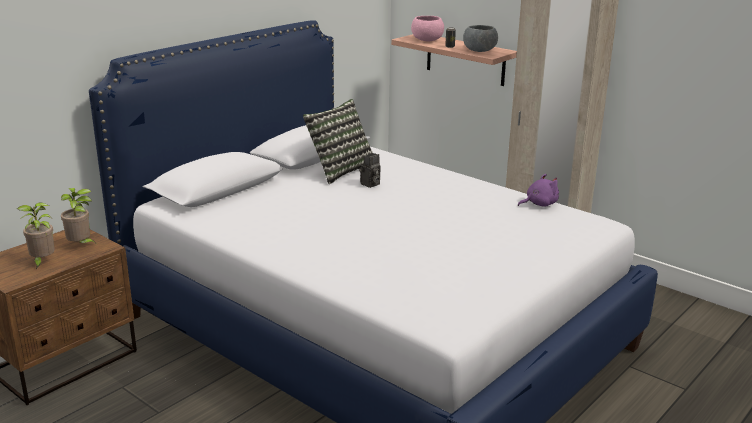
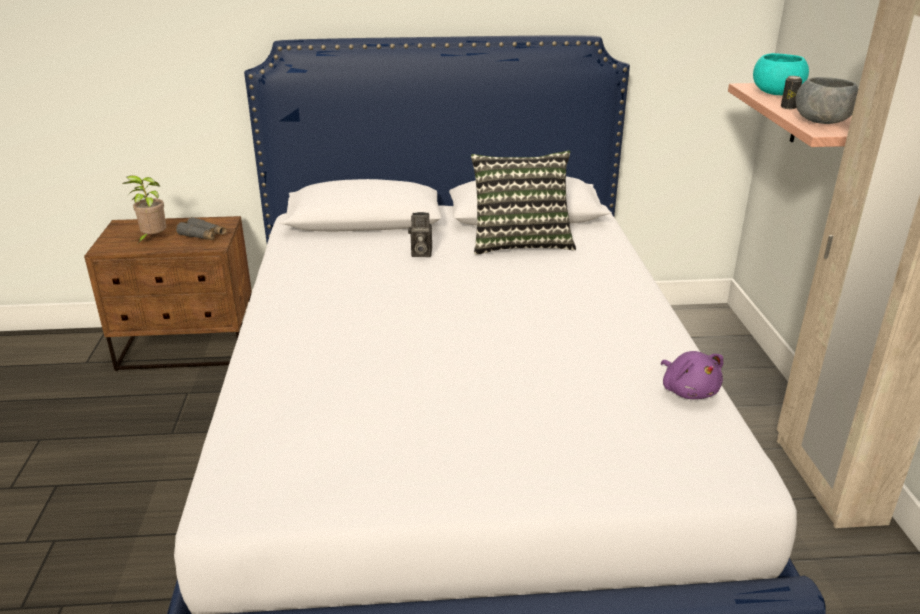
camera: 45 degrees right, 5 degrees up
potted plant [61,188,96,243] -> grey binoculars [176,217,227,240]
camera [359,153,381,188] -> camera moved to [408,212,432,257]
pink bowl [411,16,444,41] -> turquoise bowl [753,53,809,95]
purple plush toy [518,174,559,207] -> purple plush toy turned 45 degrees clockwise [661,351,723,399]

